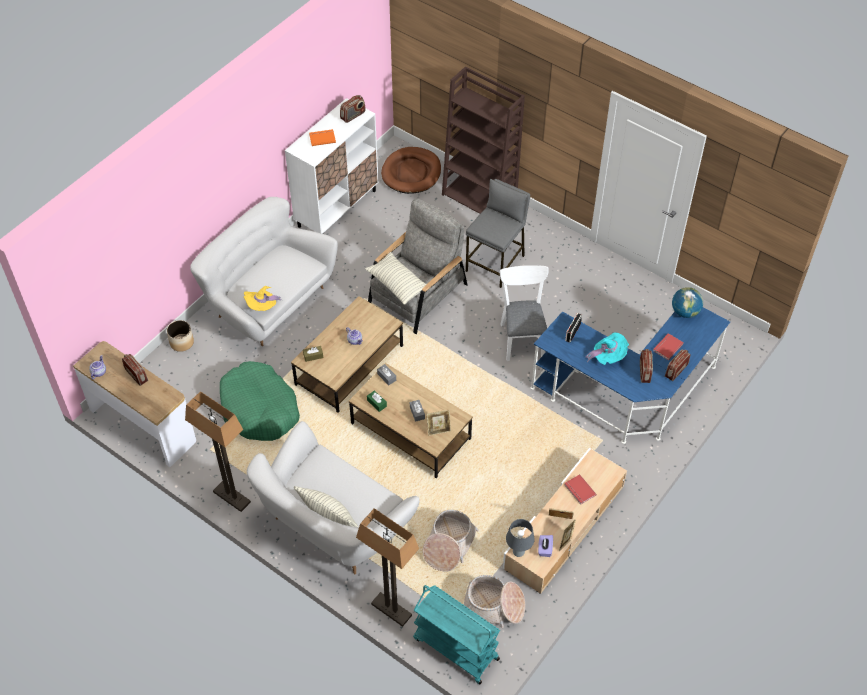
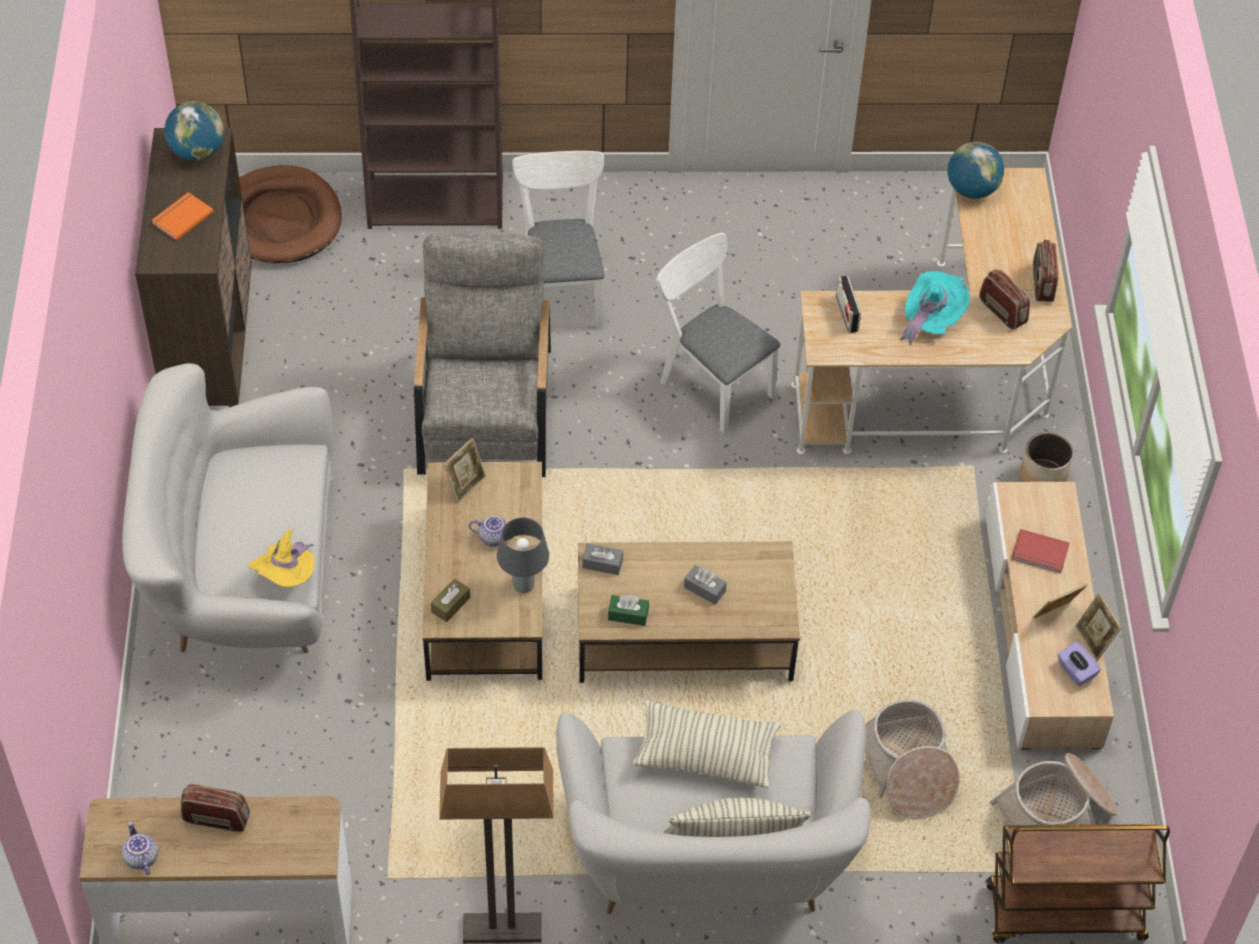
camera: 40 degrees left, 0 degrees up
planter [167,320,194,352] -> planter moved to [1020,433,1073,482]
green dog bed [220,361,300,441] -> none
white cabinet [285,98,379,234] -> brown cabinet [135,128,252,407]
radio [340,95,366,123] -> globe [164,101,224,161]
floor lamp [356,508,419,627] -> none
pillow [365,252,427,305] -> pillow moved to [633,700,781,788]
turquoise cart [413,585,500,684] -> brown cart [986,824,1170,943]
picture frame [427,410,451,436] -> picture frame moved to [443,438,486,503]
grey stool [466,179,530,288] -> white chair [512,151,604,329]
grey table lamp [506,519,535,557] -> grey table lamp moved to [497,517,549,593]
blue desk [531,307,730,444] -> beige desk [791,168,1072,454]
red book [653,333,684,360] -> none

